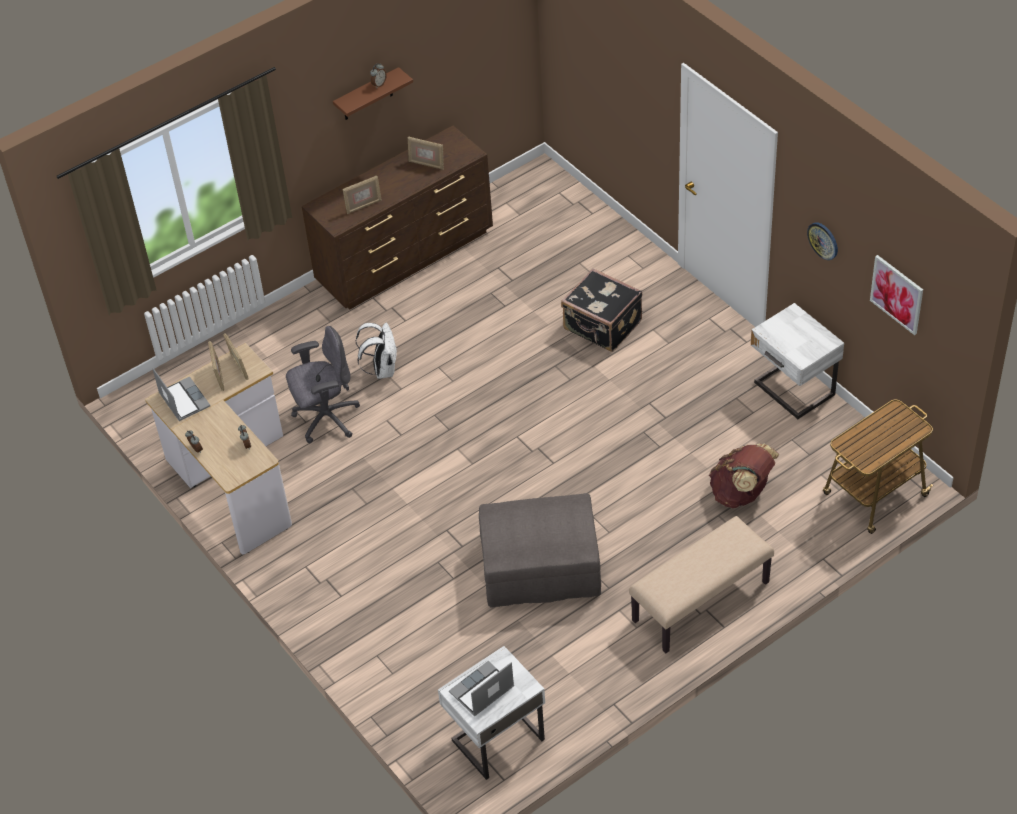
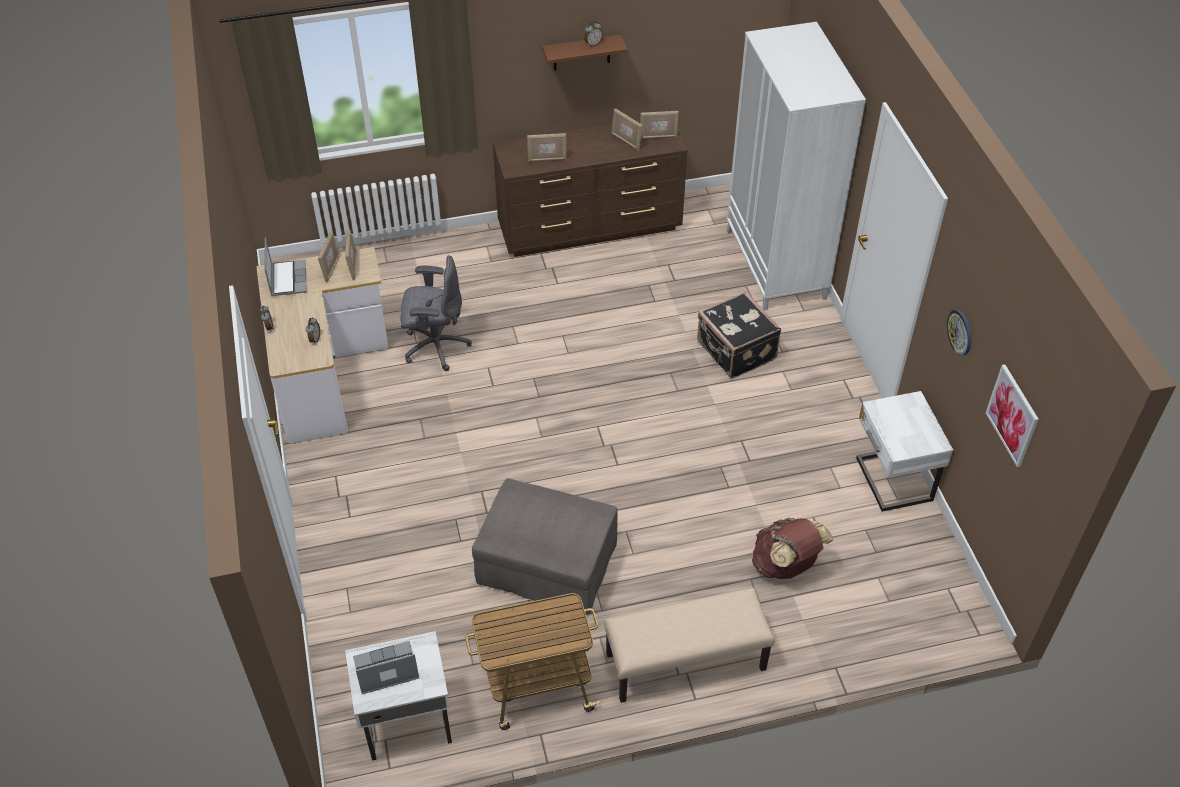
camera: 20 degrees right, 0 degrees up
white backpack [355,323,397,379] -> none
cart [823,399,933,534] -> cart moved to [465,593,600,730]
none -> picture frame [640,111,679,140]
none -> white wardrobe [726,22,866,311]

